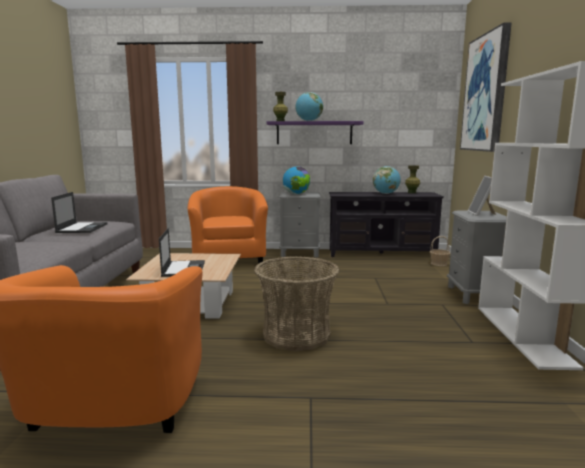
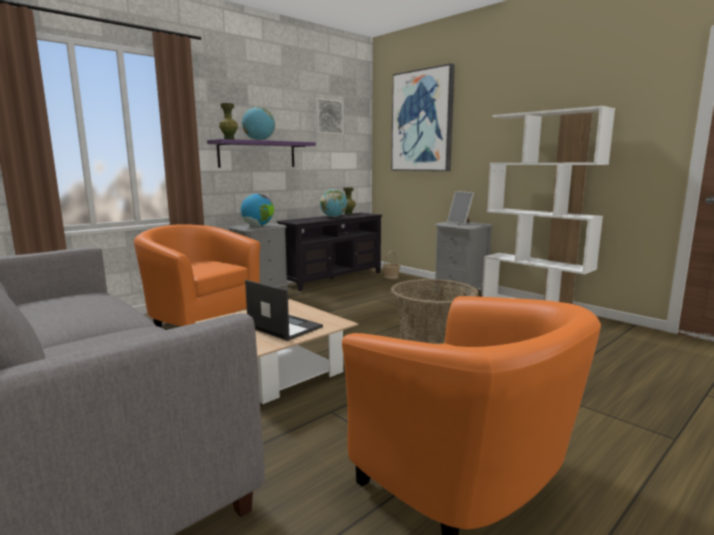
camera: 45 degrees left, 0 degrees up
laptop [51,192,107,233] -> none
none -> picture [315,98,343,135]

